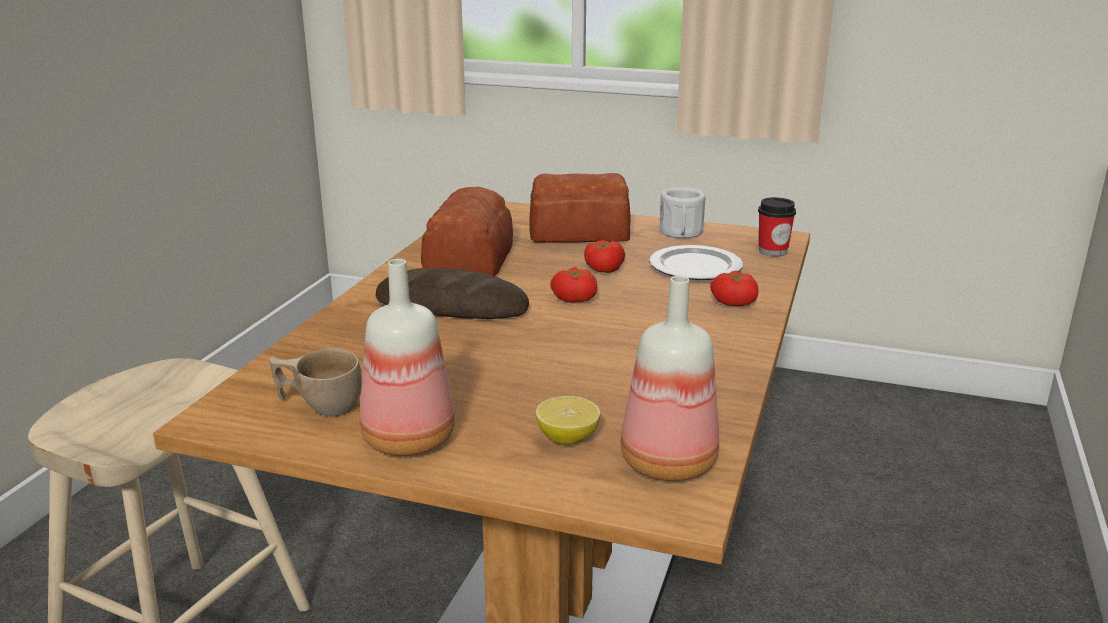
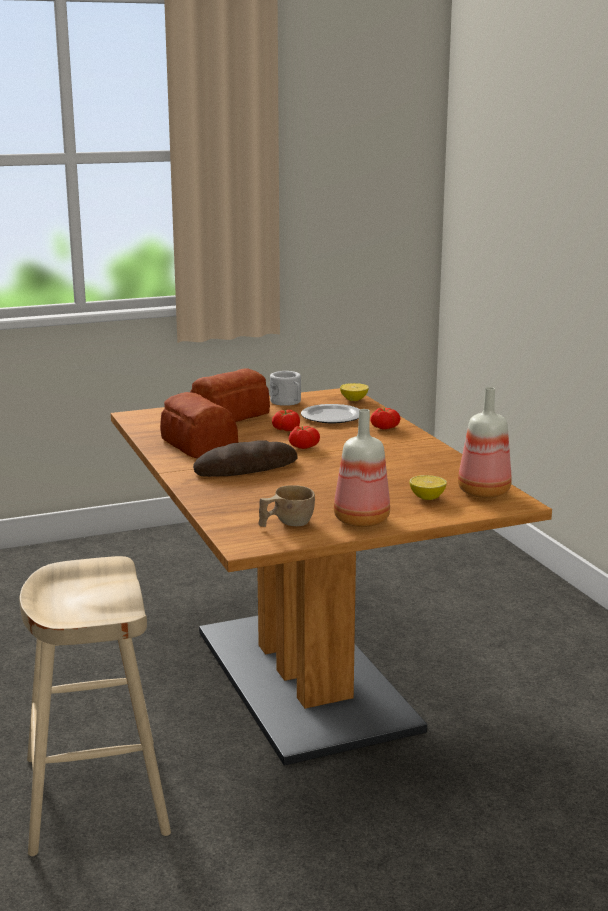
camera: 40 degrees left, 5 degrees down
cup [758,197,796,256] -> lemon [340,383,369,401]

